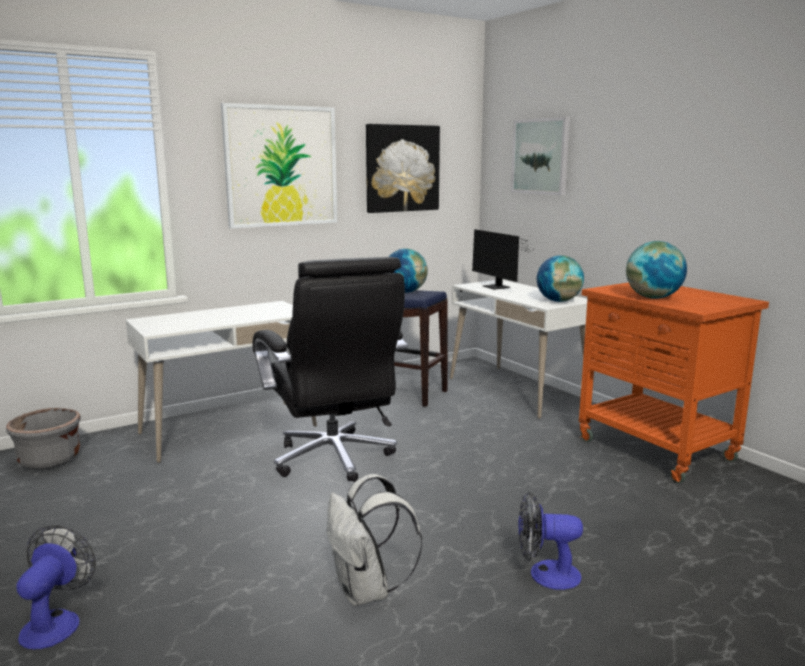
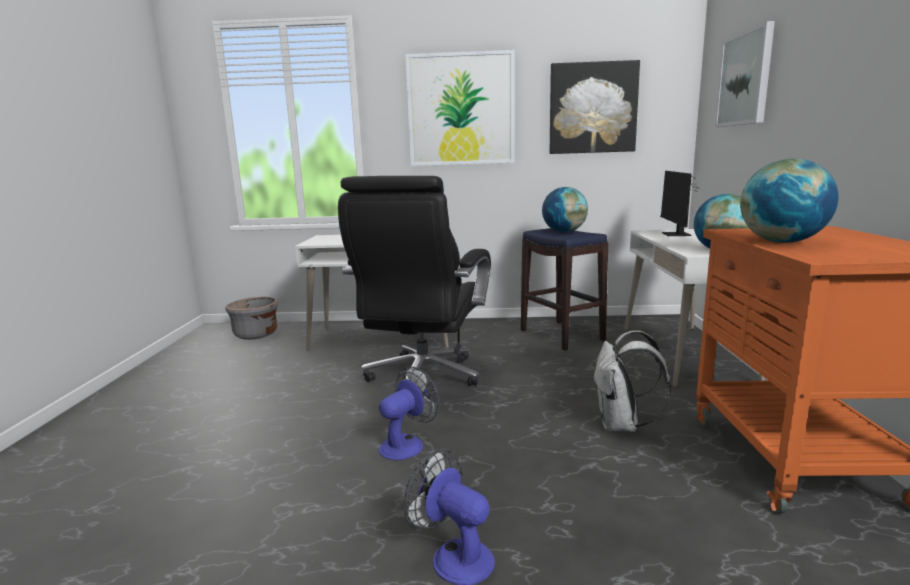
camera: 35 degrees right, 0 degrees up
fan [16,525,96,649] -> fan moved to [379,366,439,460]
white backpack [327,474,422,607] -> white backpack moved to [593,330,671,432]

